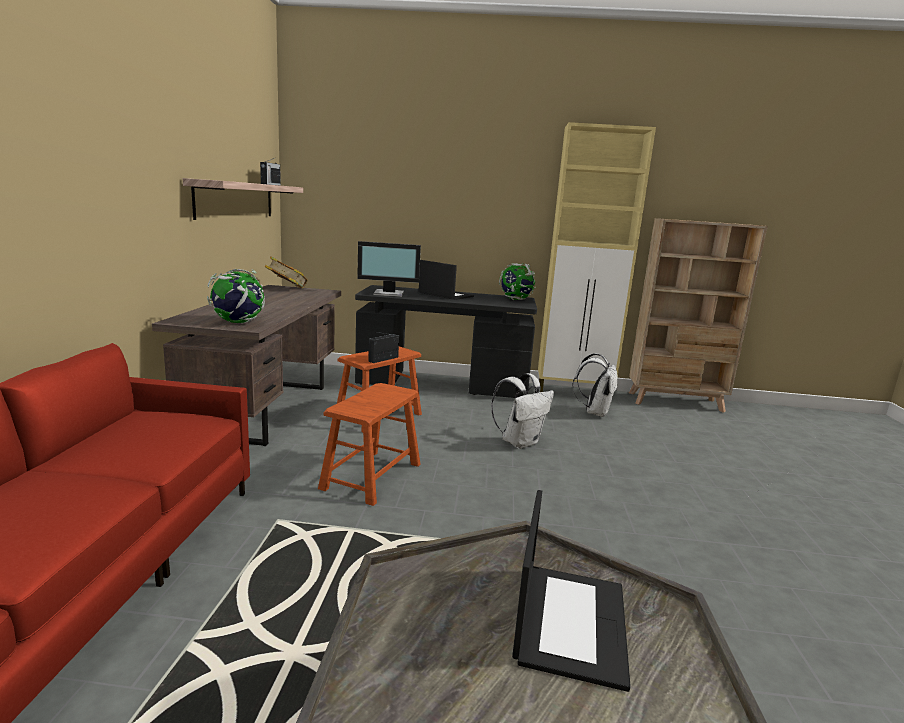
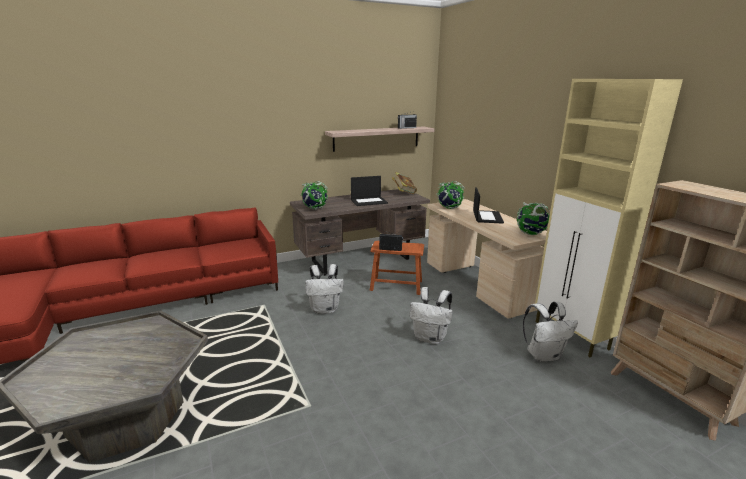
camera: 60 degrees right, 5 degrees up
brown stool [318,383,421,506] -> white backpack [305,264,344,314]
black desk [355,285,537,398] -> beige desk [427,199,547,319]
monitor [357,241,421,297] -> globe [436,181,465,209]
laptop [512,490,631,692] -> laptop moved to [351,176,388,206]

